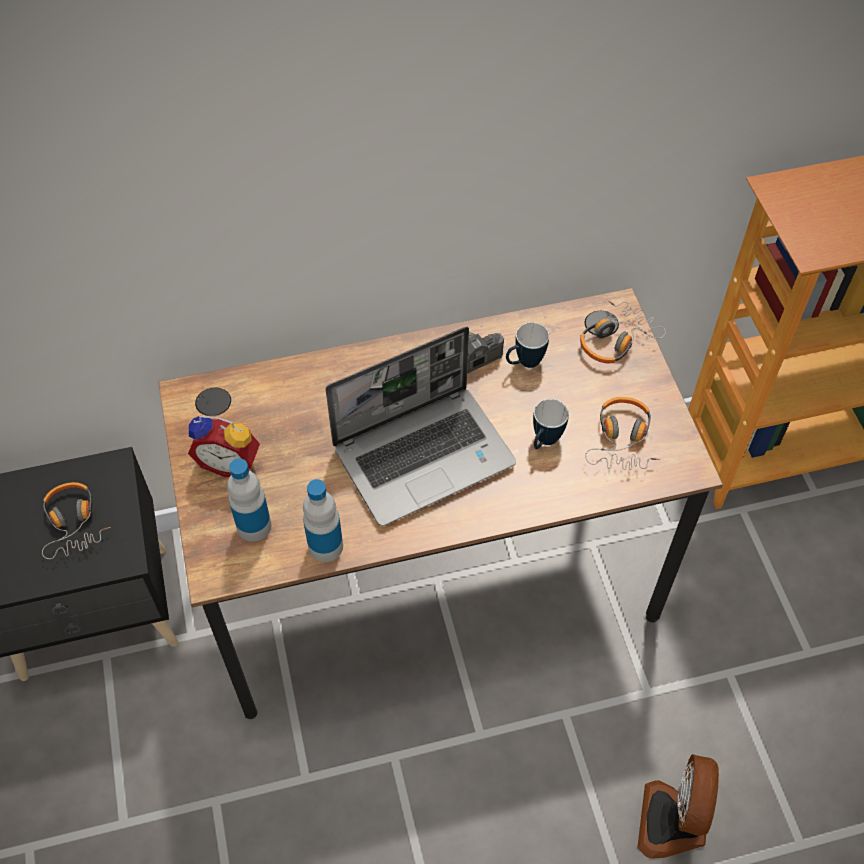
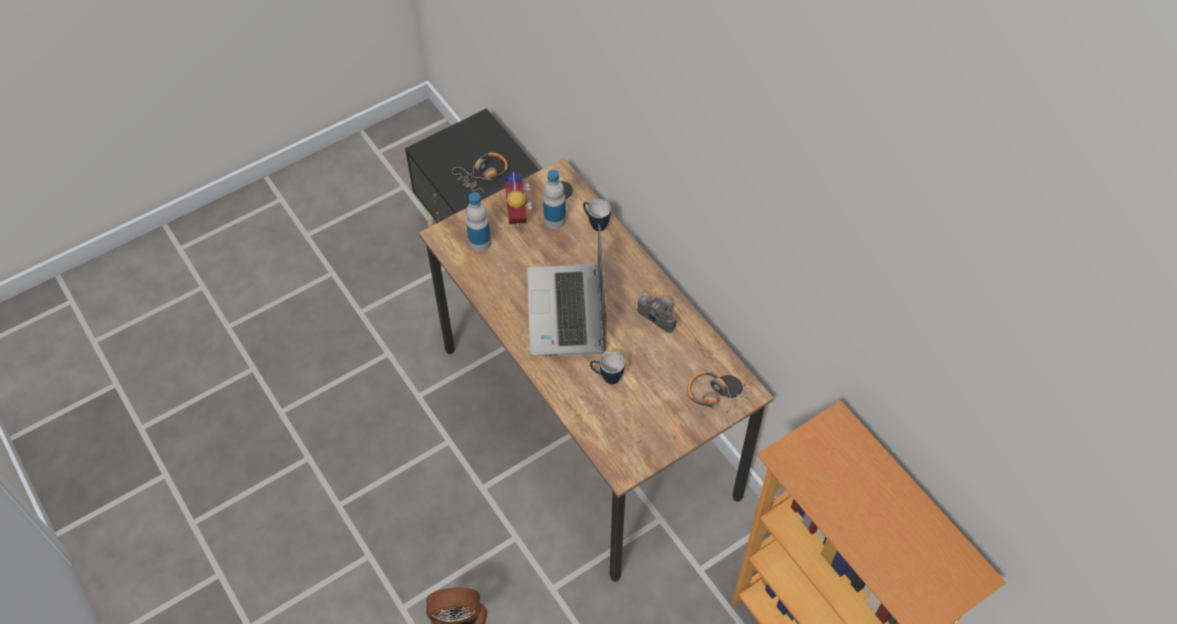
camera: 70 degrees right, 0 degrees up
bottle [303,479,343,562] -> bottle moved to [543,169,566,229]
laptop [325,327,516,526] -> laptop turned 45 degrees clockwise [527,223,607,356]
mug [506,322,549,368] -> mug moved to [583,200,611,231]
headphones [585,397,660,470] -> none

